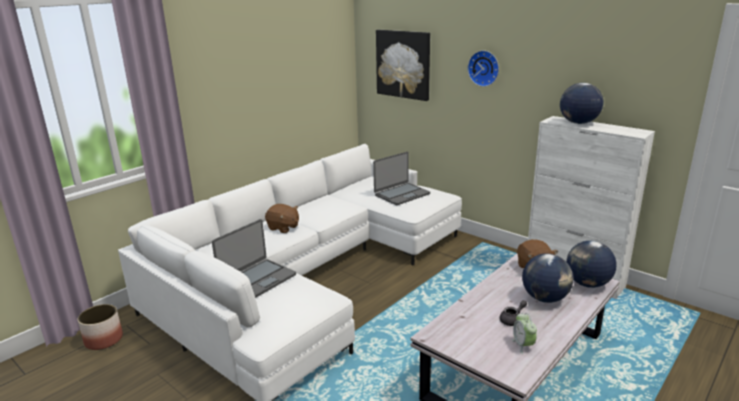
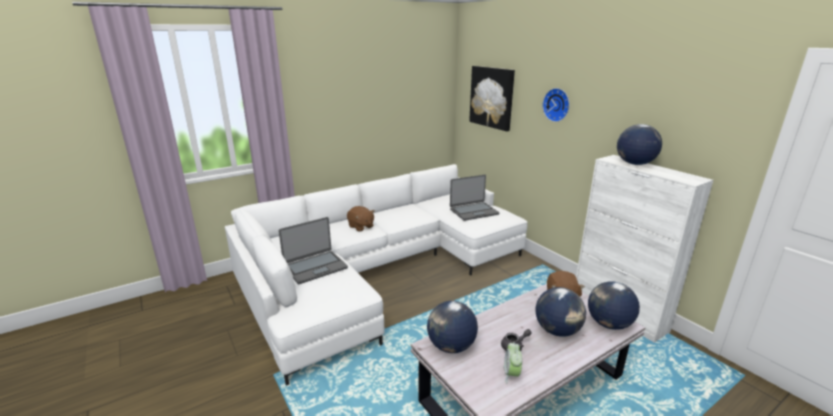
camera: 15 degrees right, 0 degrees up
planter [78,304,123,350] -> none
none -> globe [427,301,478,353]

